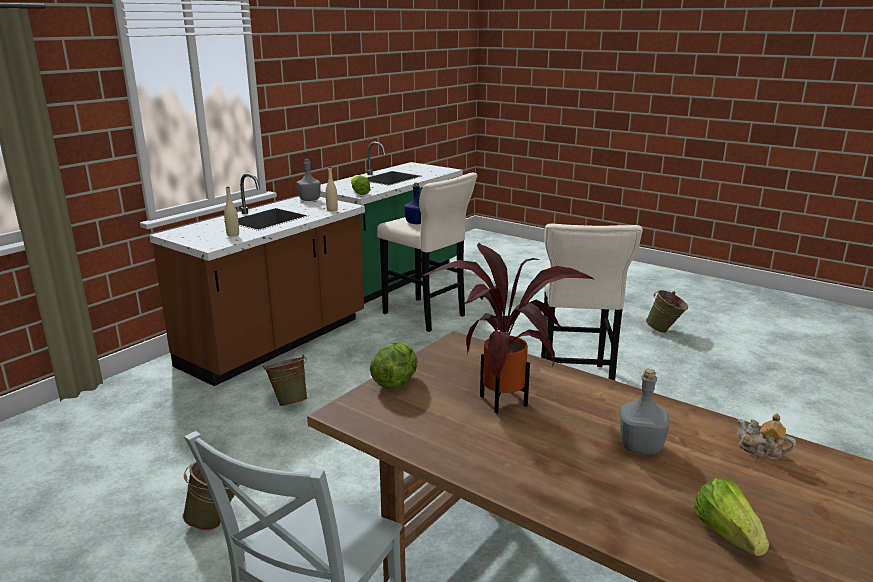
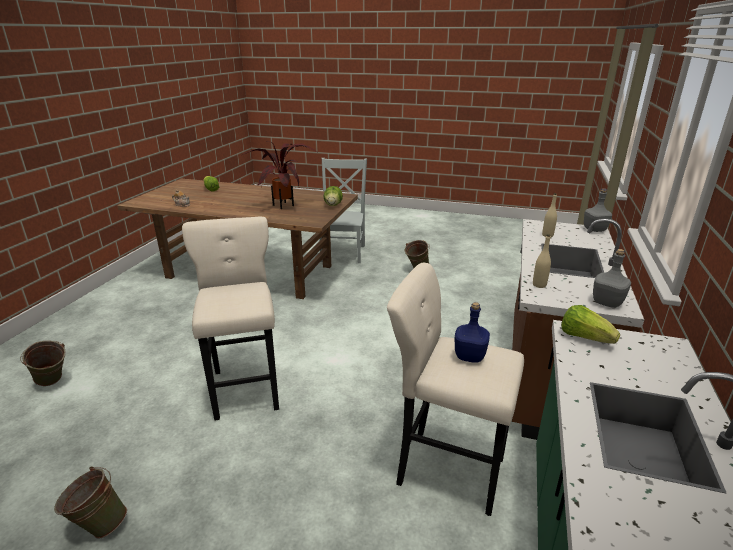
camera: 160 degrees right, 5 degrees up
green bucket [263,355,308,406] -> green bucket moved to [20,341,66,386]
grey bottle [620,369,669,454] -> grey bottle moved to [584,188,612,232]

